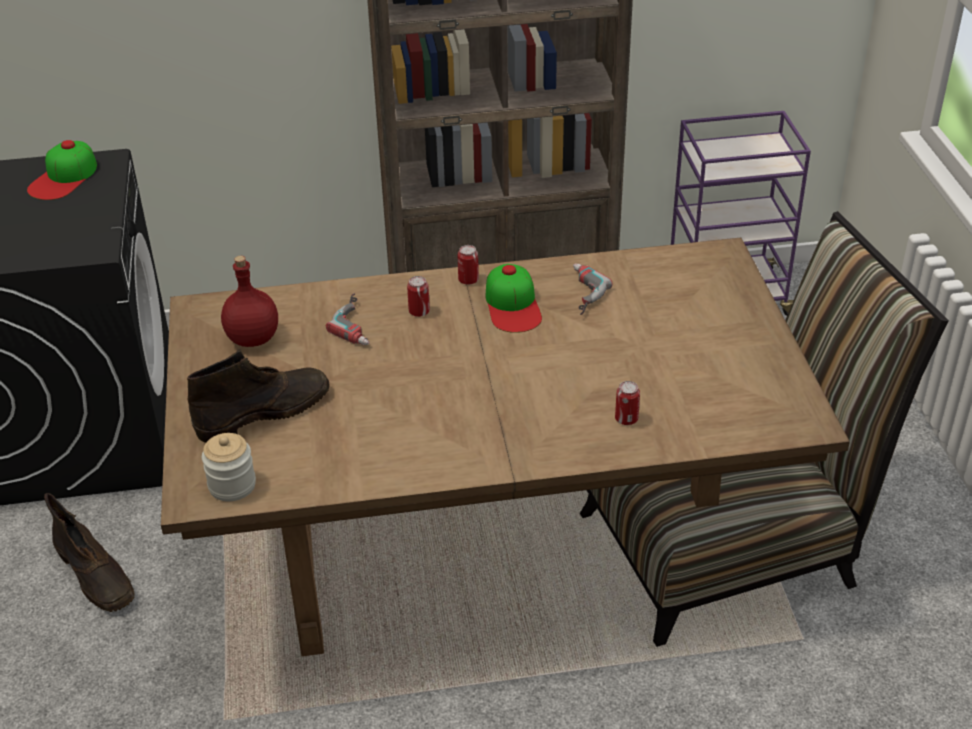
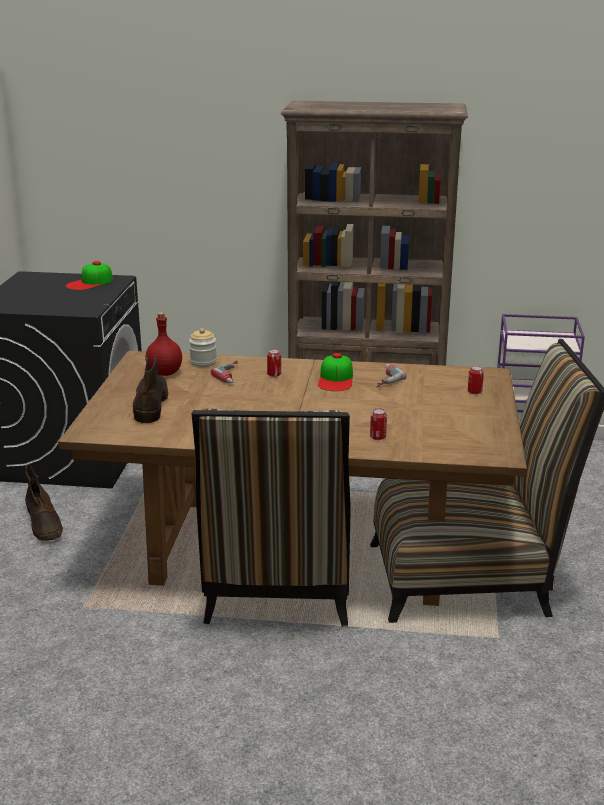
camera: 15 degrees right, 15 degrees down
brown boot [187,349,330,443] -> brown boot turned 75 degrees counterclockwise [133,355,168,424]
jar [202,433,256,501] -> jar moved to [189,328,217,367]
can [458,245,479,285] -> can moved to [468,366,484,394]
none -> chair [192,409,351,627]

